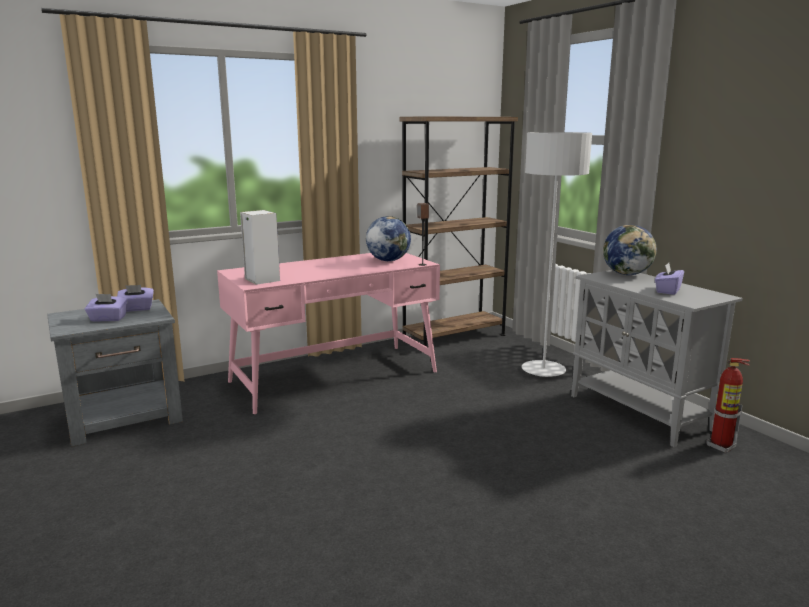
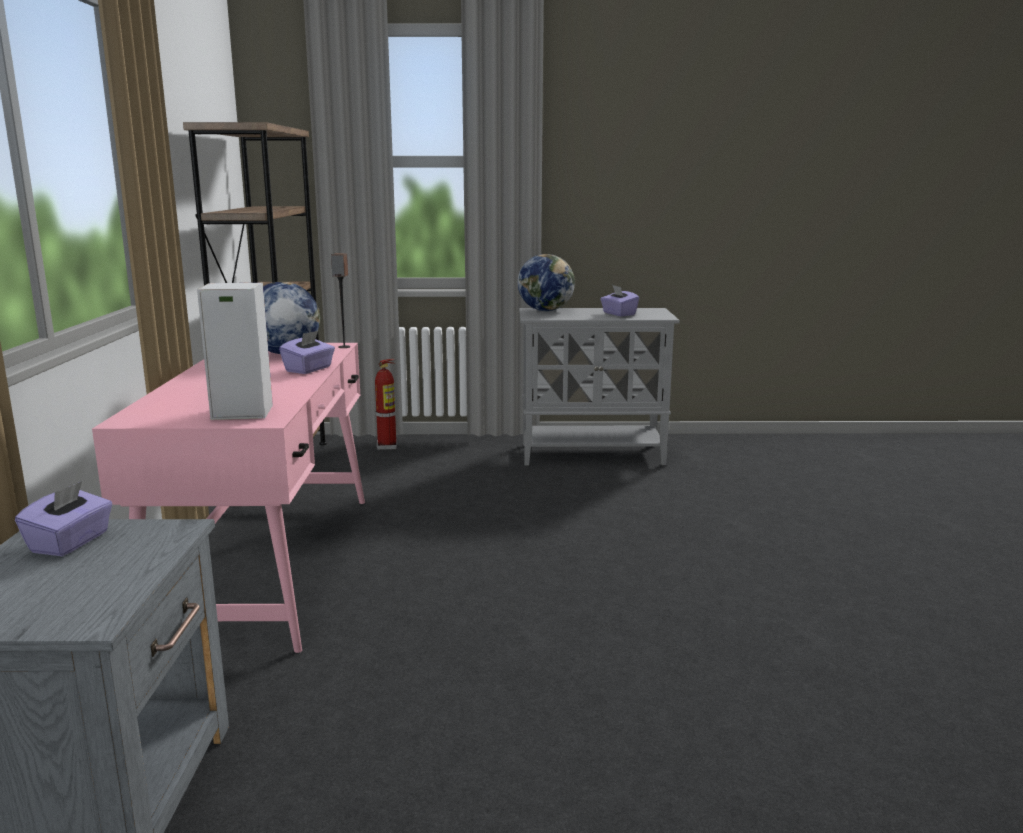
camera: 60 degrees left, 0 degrees up
purple tissue box [85,294,128,322] -> purple tissue box moved to [279,330,335,374]
grey floor lamp [522,132,592,377] -> none
fire extinguisher [706,358,750,453] -> fire extinguisher moved to [375,359,397,450]

